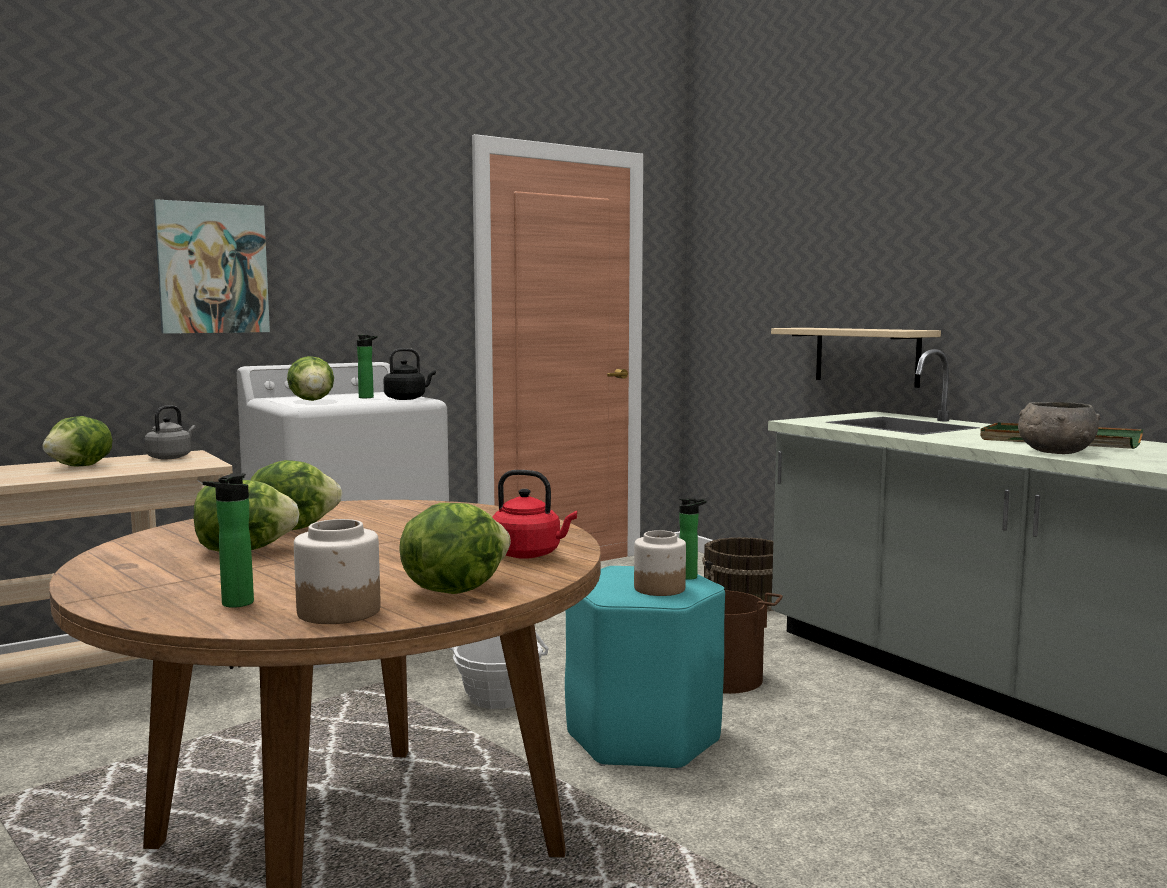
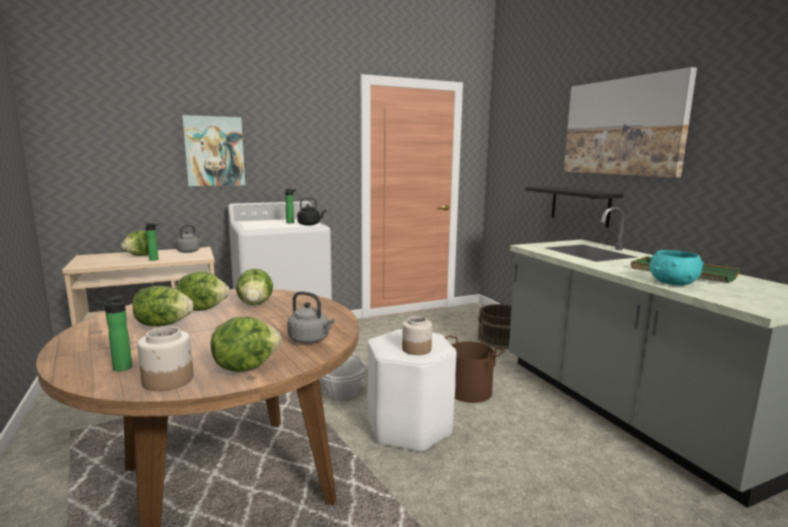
camera: 10 degrees right, 5 degrees up
lettuce [287,356,334,401] -> lettuce moved to [236,269,273,305]
red kettle [492,470,577,559] -> grey kettle [287,291,335,344]
turquoise stool [565,566,725,770] -> white stool [367,329,457,452]
bottle [679,497,707,580] -> bottle moved to [145,223,159,261]
beige shelf [771,328,941,388] -> black shelf [525,187,623,227]
grey bowl [1018,402,1101,454] -> turquoise bowl [649,250,704,286]
none -> picture [564,67,697,178]

